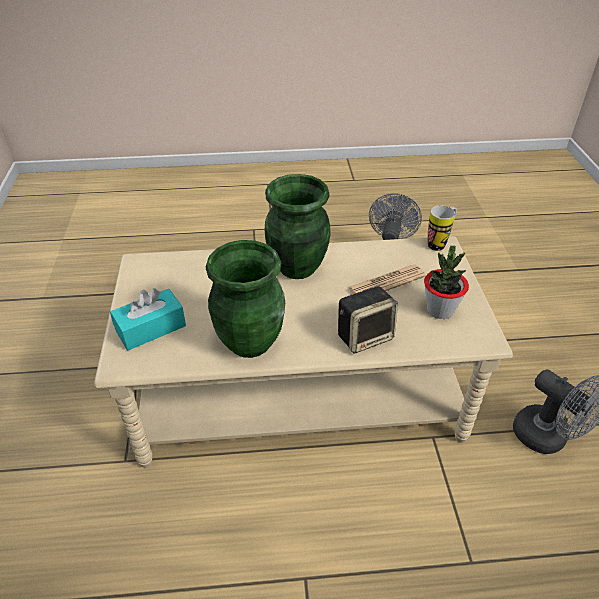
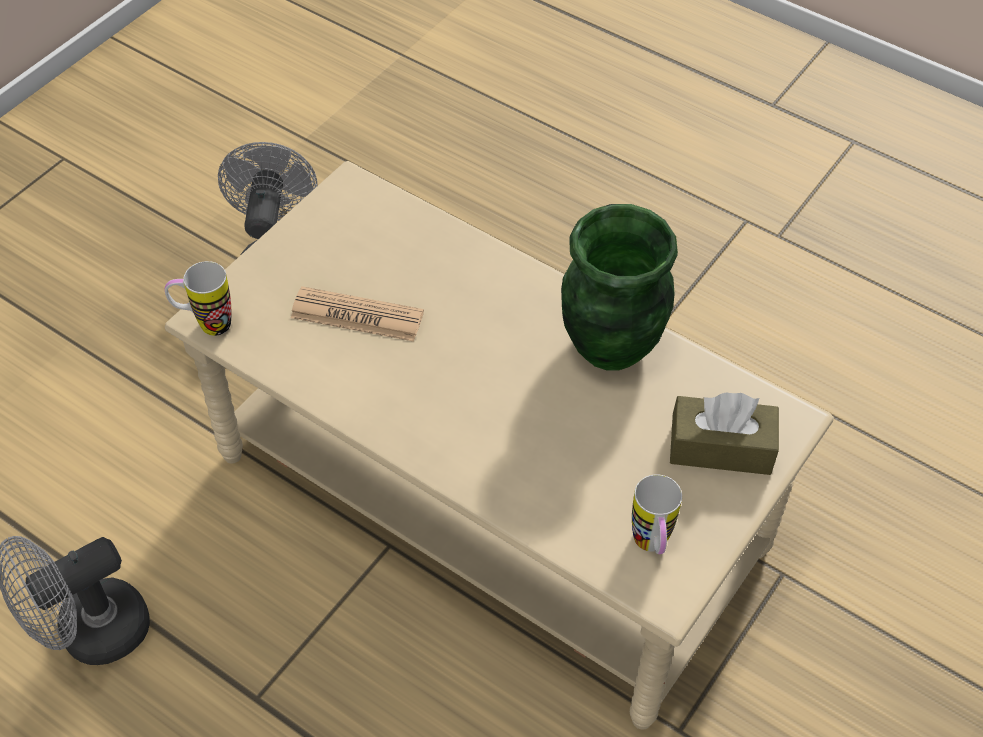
camera: 140 degrees left, 10 degrees up
turquoise tissue box [110,288,186,351] -> brown tissue box [670,392,779,475]
green vase [265,174,331,279] -> none
speaker [338,286,398,353] -> none
potted plant [424,246,469,319] -> none
none -> mug [632,474,682,554]

